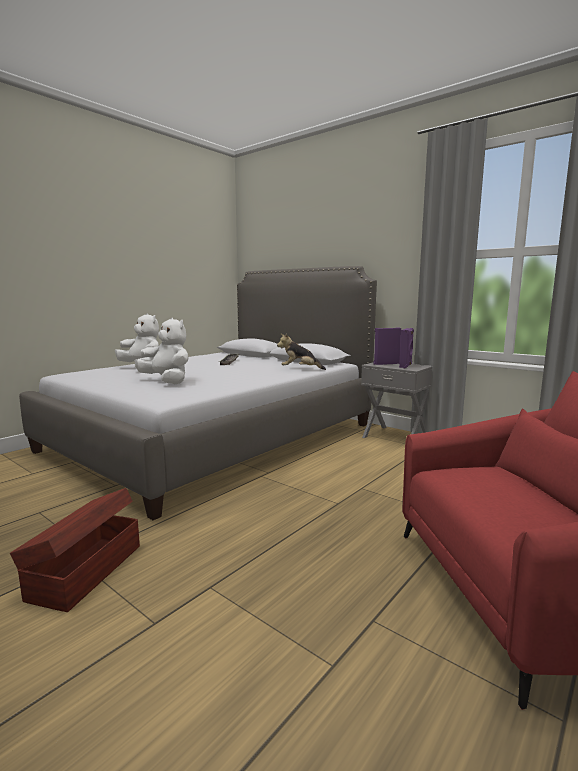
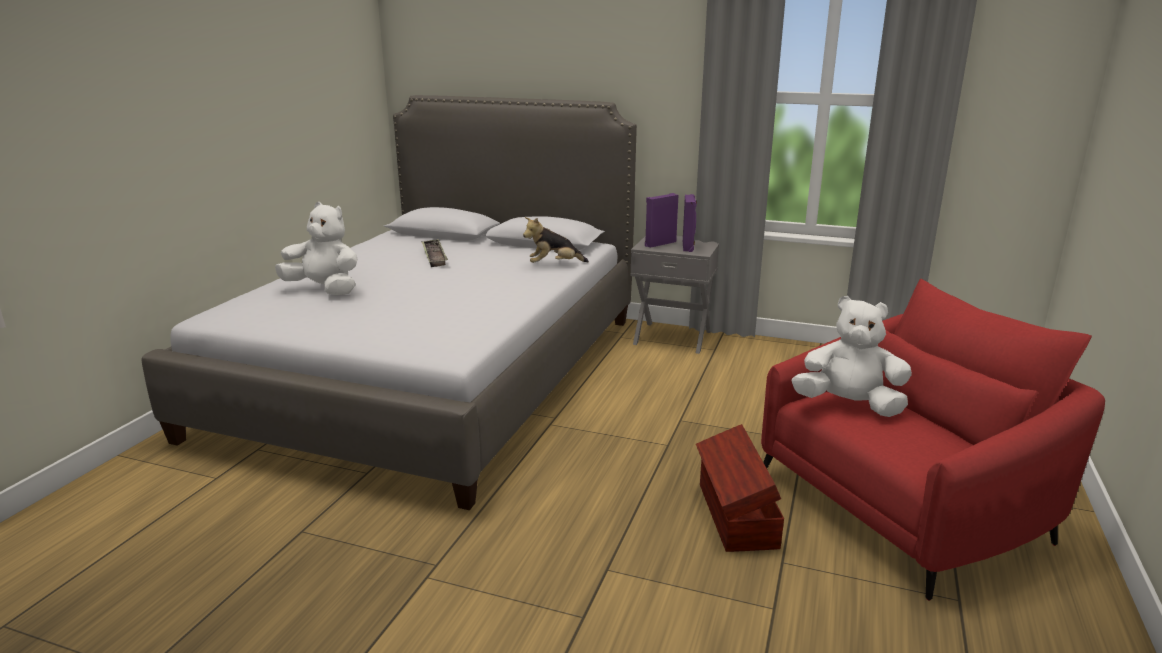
camera: 20 degrees left, 10 degrees up
brown storage box [10,488,140,612] -> brown storage box moved to [696,424,784,552]
white plush toy [135,318,189,384] -> white plush toy moved to [792,296,912,417]

